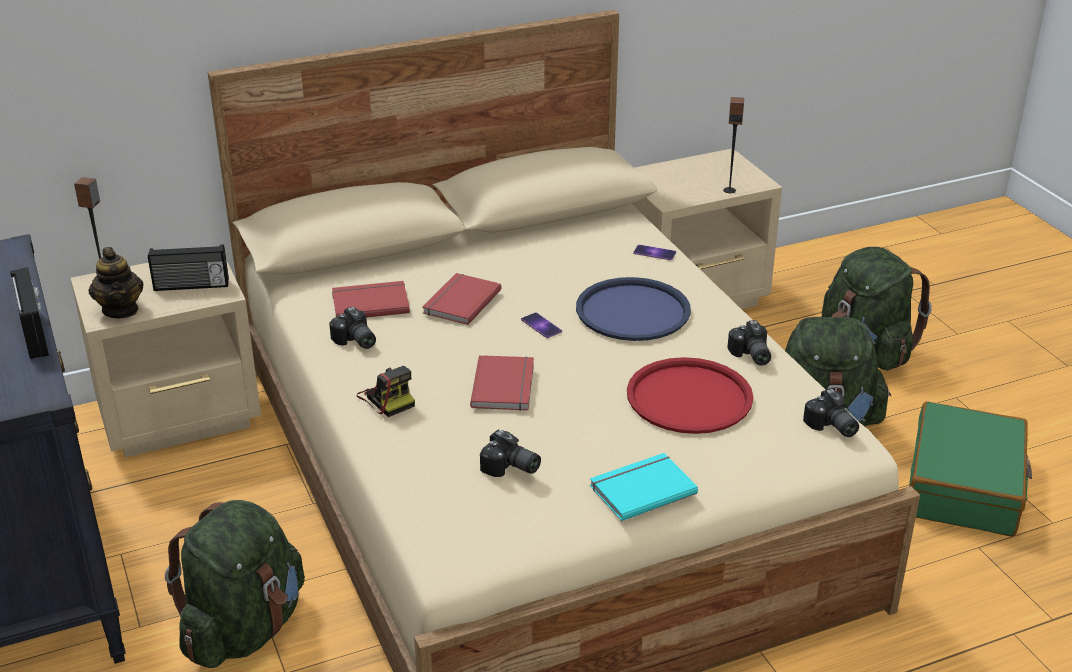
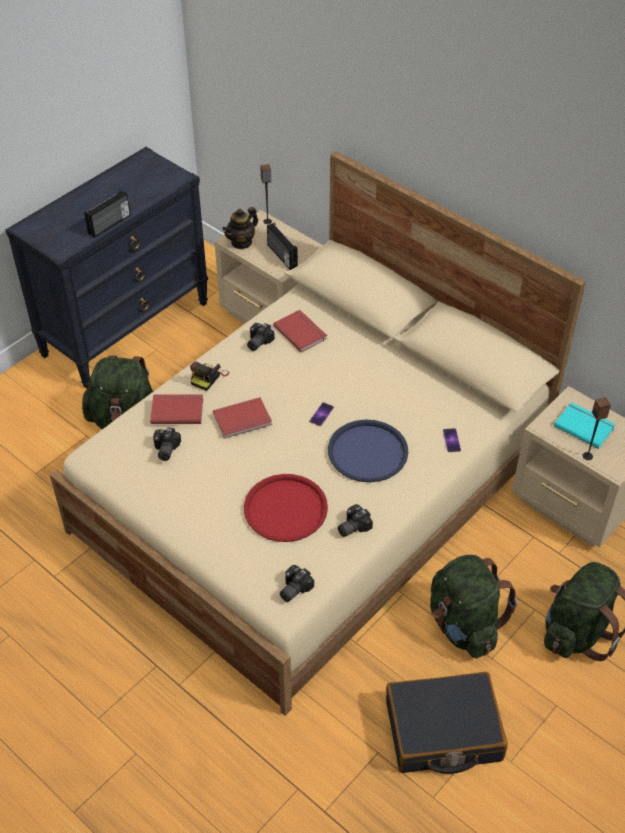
camera: 65 degrees right, 15 degrees up
red book [422,273,501,325] -> red book moved to [150,394,203,424]
turquoise book [590,453,698,521] -> turquoise book moved to [554,402,616,449]
green suitcase [909,402,1032,537] -> black suitcase [386,672,508,774]

